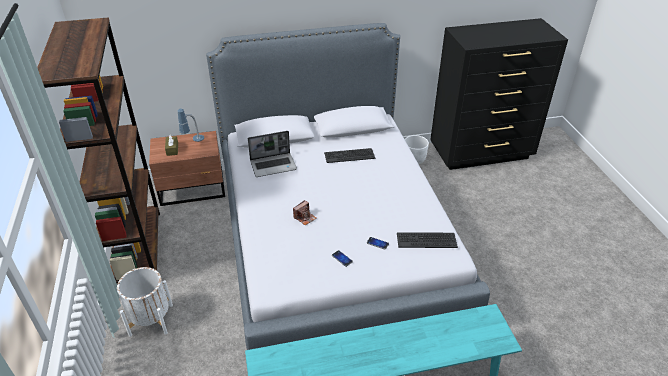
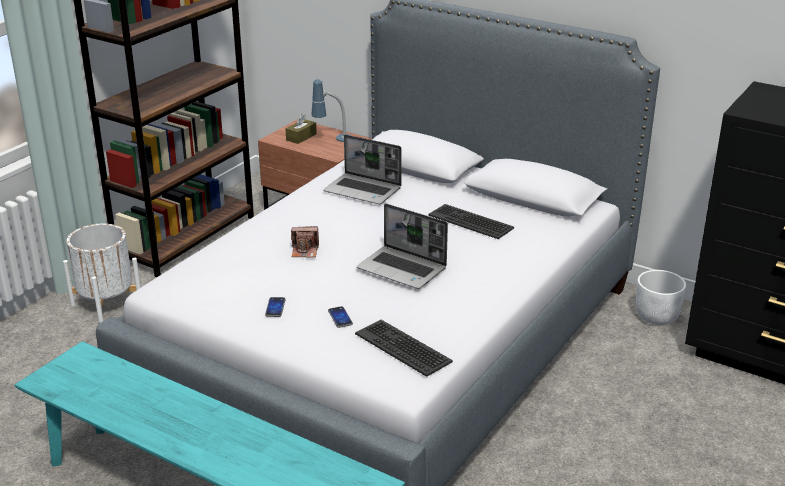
camera: 45 degrees right, 10 degrees down
none -> laptop [357,203,448,289]

